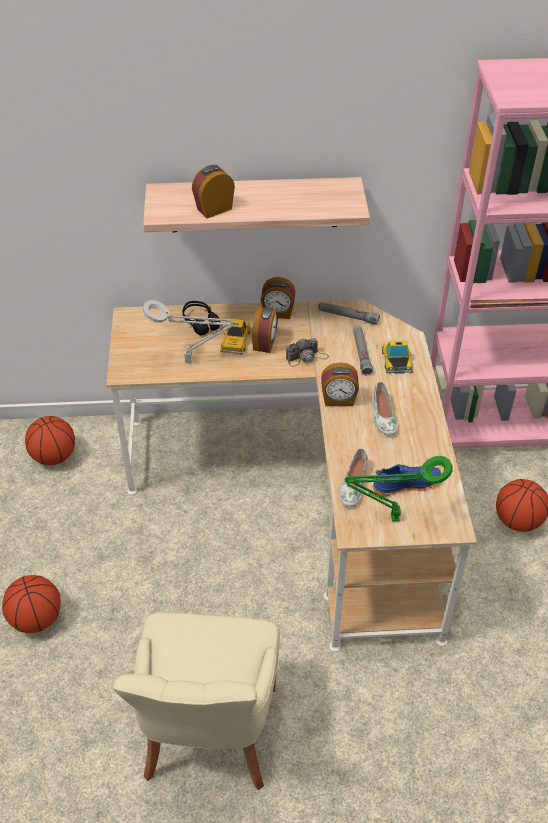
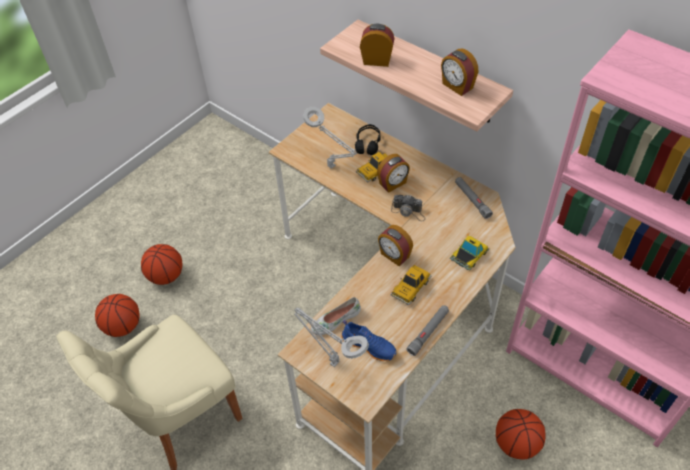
camera: 45 degrees right, 5 degrees up
basketball [25,416,75,465] -> basketball moved to [95,294,140,337]
alarm clock [261,277,296,319] -> alarm clock moved to [441,48,478,96]
green table lamp [345,456,453,522] -> grey table lamp [294,308,369,367]
grey flashlight [353,326,373,375] -> grey flashlight moved to [406,306,449,356]
white shoe [371,381,398,435] -> toy car [391,265,431,305]

